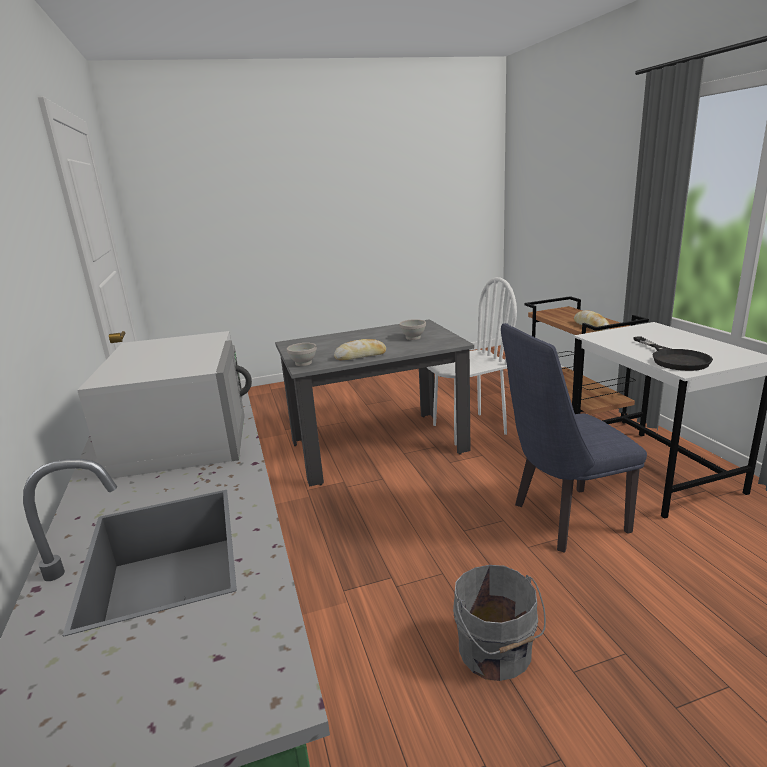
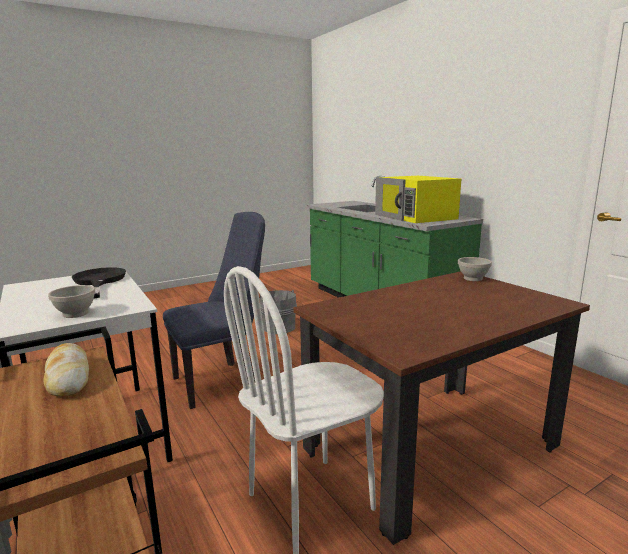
camera: 165 degrees right, 5 degrees down
white microwave [77,331,252,479] -> yellow microwave [375,176,461,223]
grey dining table [275,319,474,486] -> brown dining table [294,271,590,545]
bread [334,339,386,360] -> none
white bowl [399,319,426,340] -> white bowl moved to [48,285,95,318]

